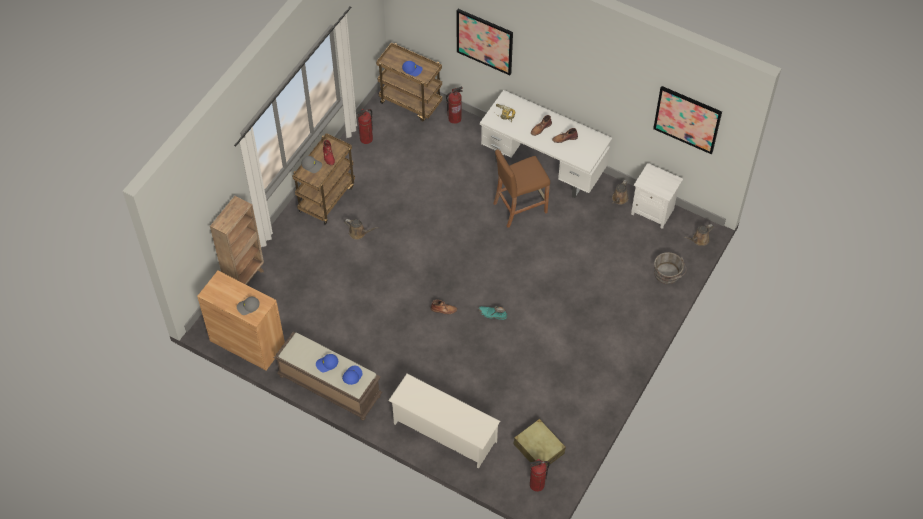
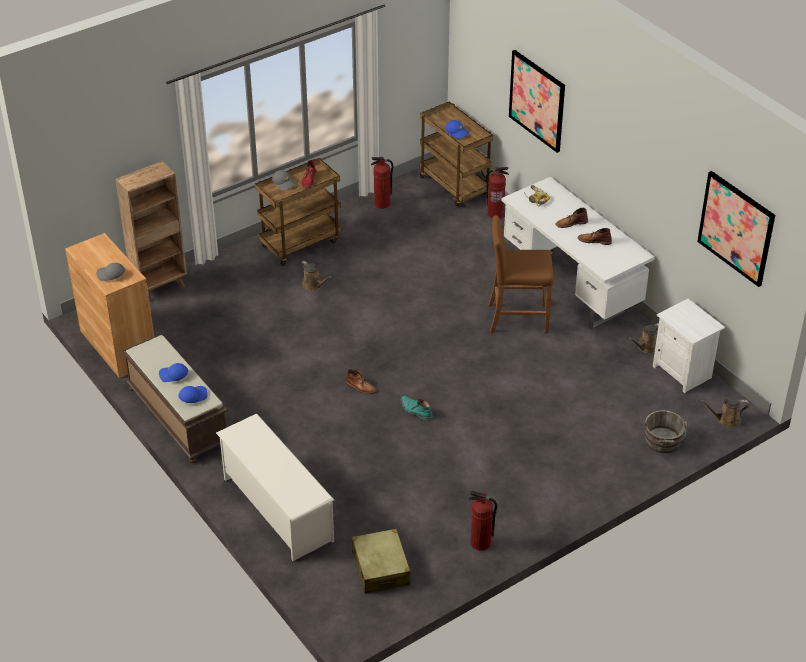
camera: 25 degrees right, 15 degrees down
fire extinguisher [529,459,550,492] -> fire extinguisher moved to [469,491,497,551]

